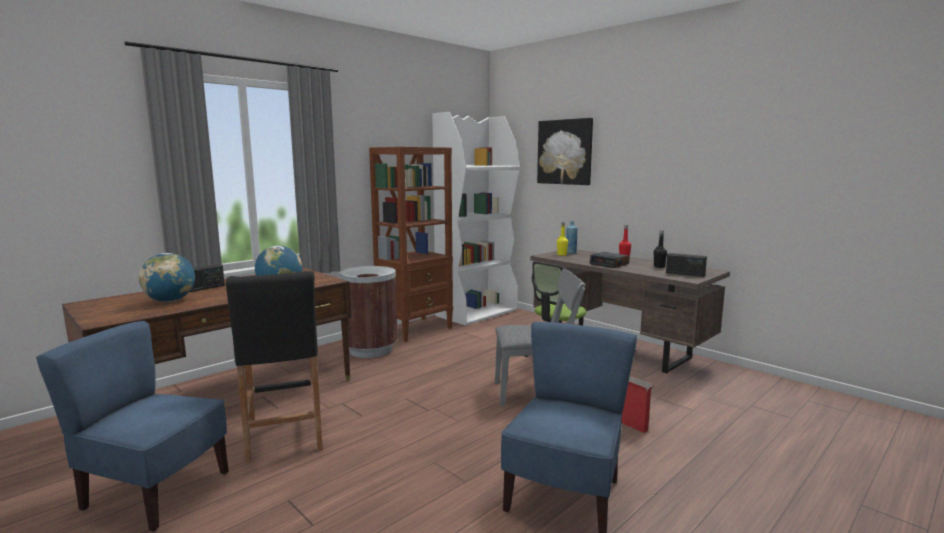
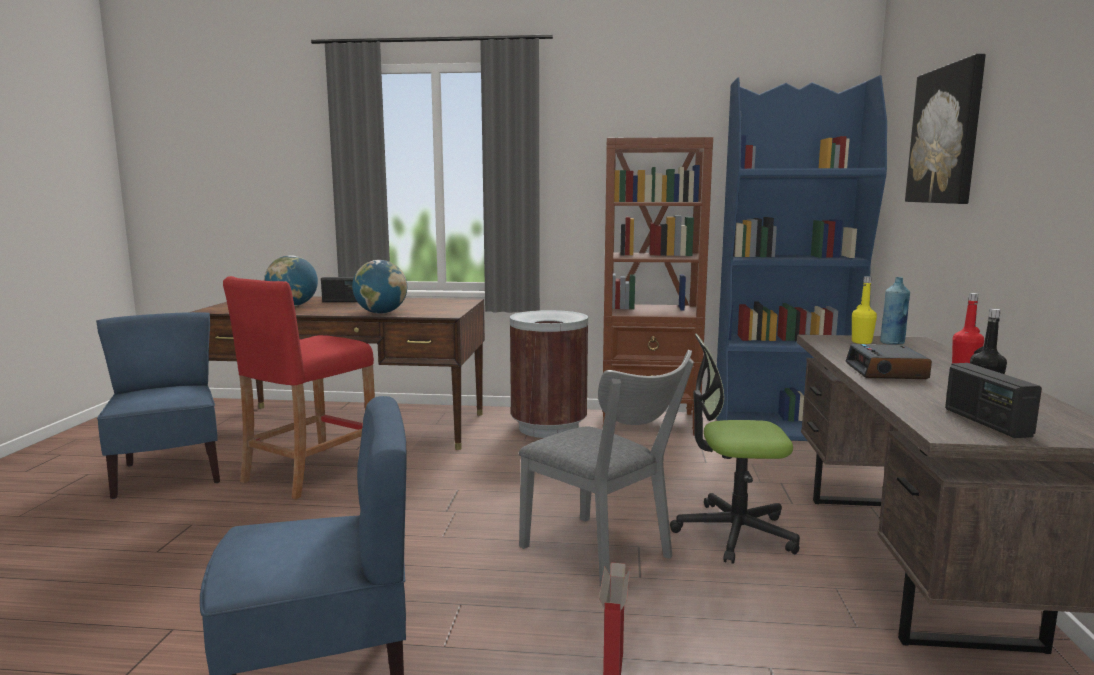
camera: 50 degrees right, 0 degrees up
black stool [226,271,323,464] -> red stool [223,276,375,500]
white bookcase [432,112,520,326] -> blue bookcase [716,75,887,441]

